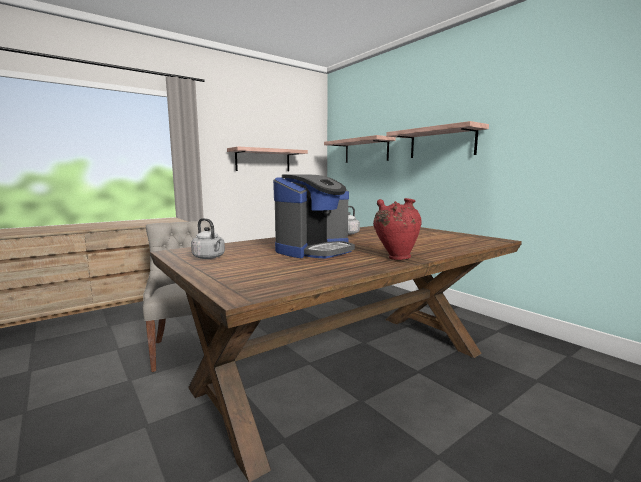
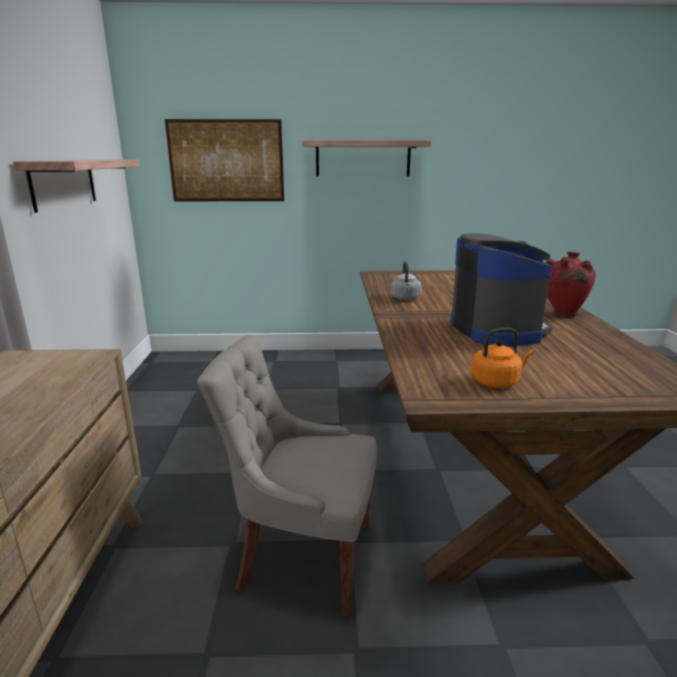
camera: 55 degrees left, 10 degrees up
grey kettle [191,218,225,259] -> orange kettle [471,328,534,388]
shelf [324,135,396,163] -> picture [165,119,284,201]

